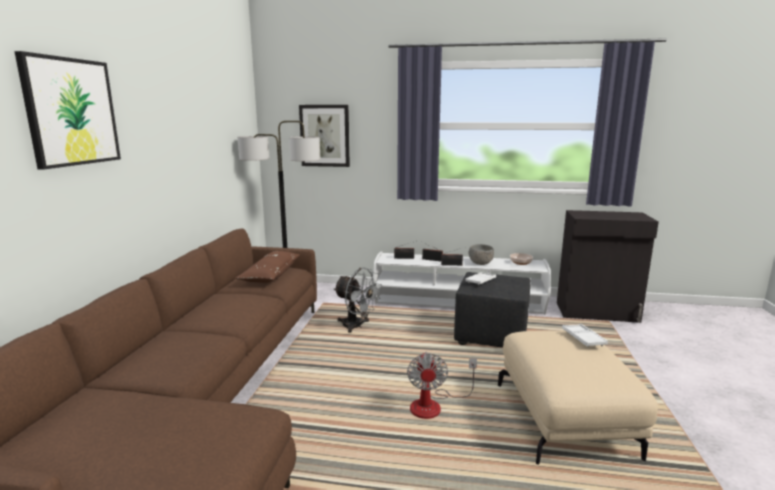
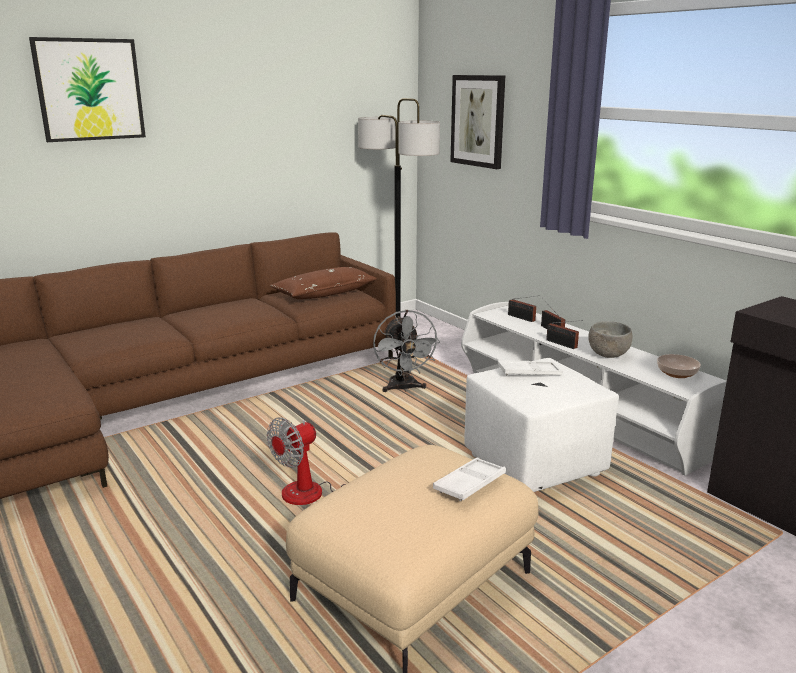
camera: 45 degrees right, 5 degrees up
black ottoman [454,272,531,348] -> white ottoman [464,358,619,492]

